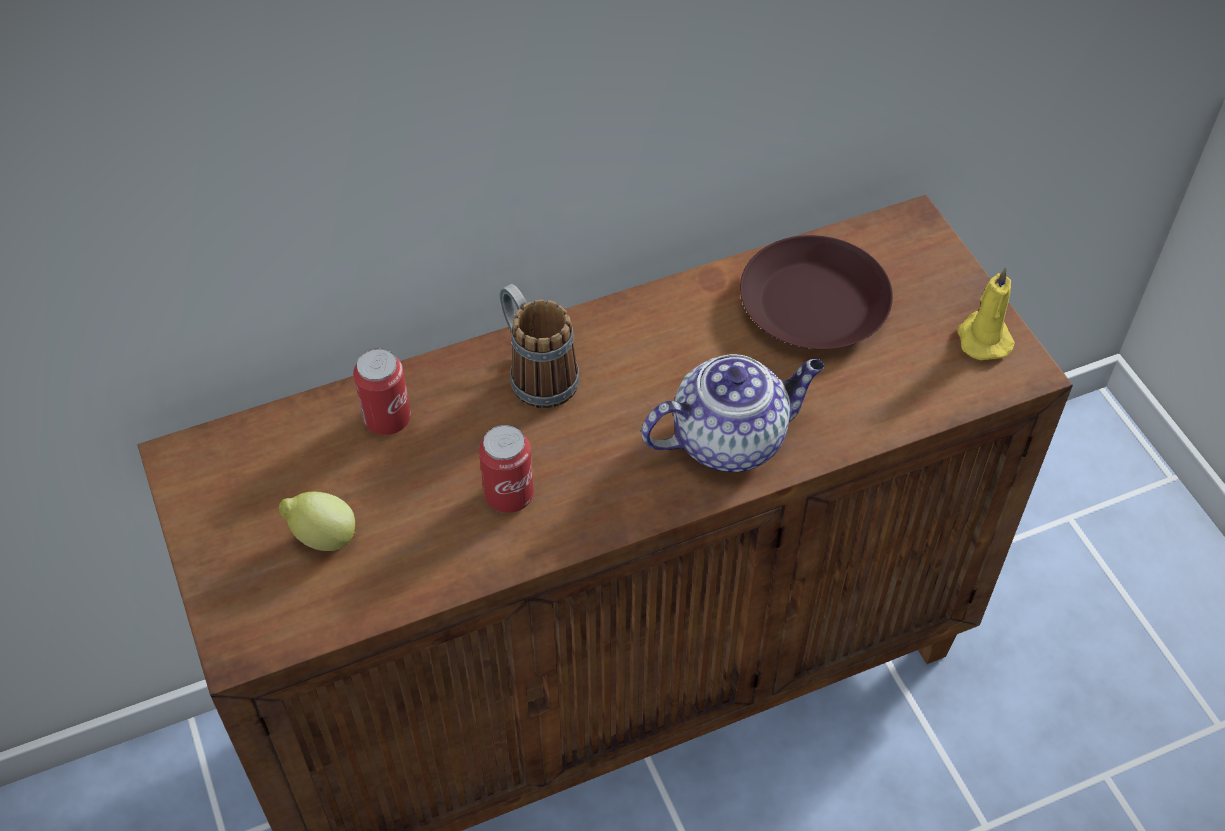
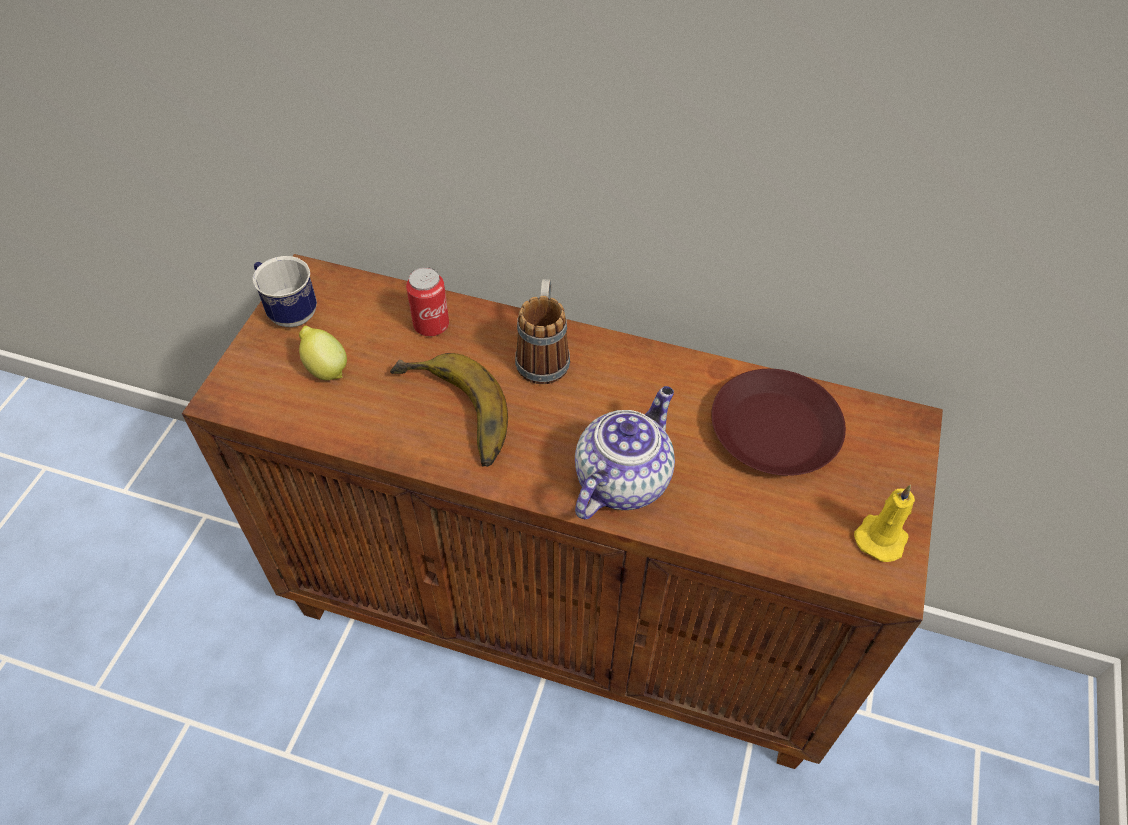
camera: 40 degrees right, 0 degrees up
can [479,425,534,513] -> banana [390,353,508,467]
teapot [641,354,824,472] -> teapot turned 75 degrees counterclockwise [575,386,675,519]
none -> mug [252,256,317,327]

